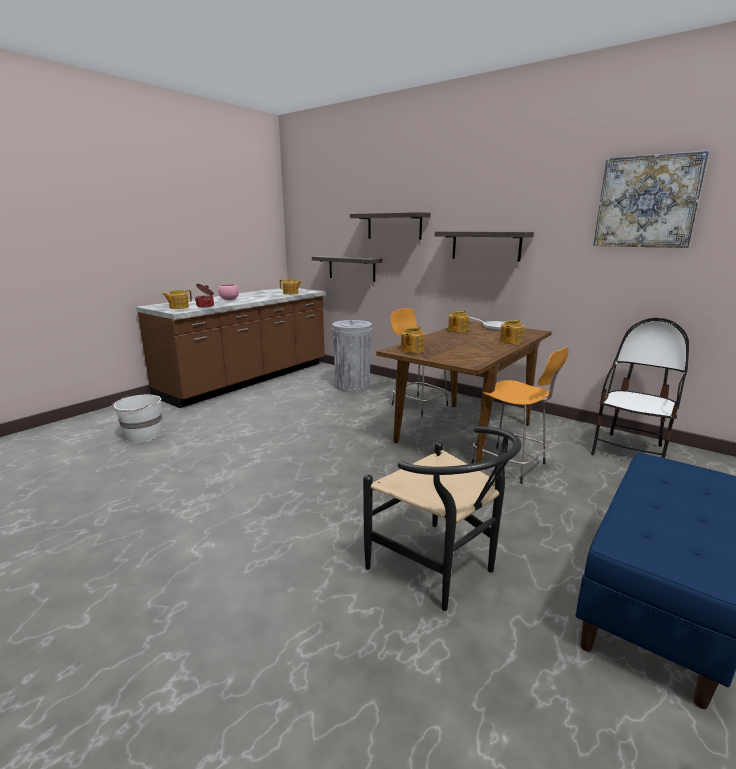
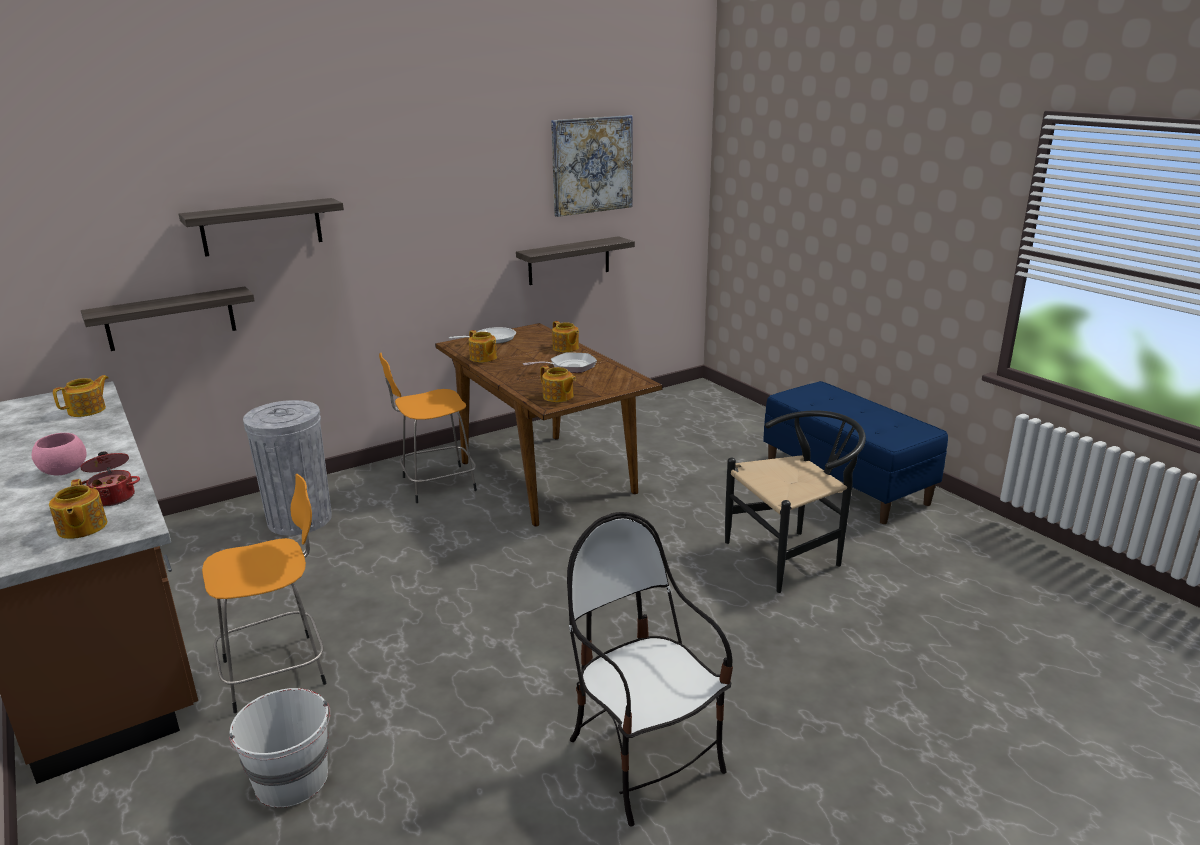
camera: 70 degrees left, 5 degrees up
shelf [435,231,534,262] -> shelf moved to [516,236,635,285]
orange stool [471,347,569,484] -> orange stool moved to [202,474,327,713]
chair [591,318,689,458] -> chair moved to [567,512,733,827]
none -> frying pan [523,353,597,373]

